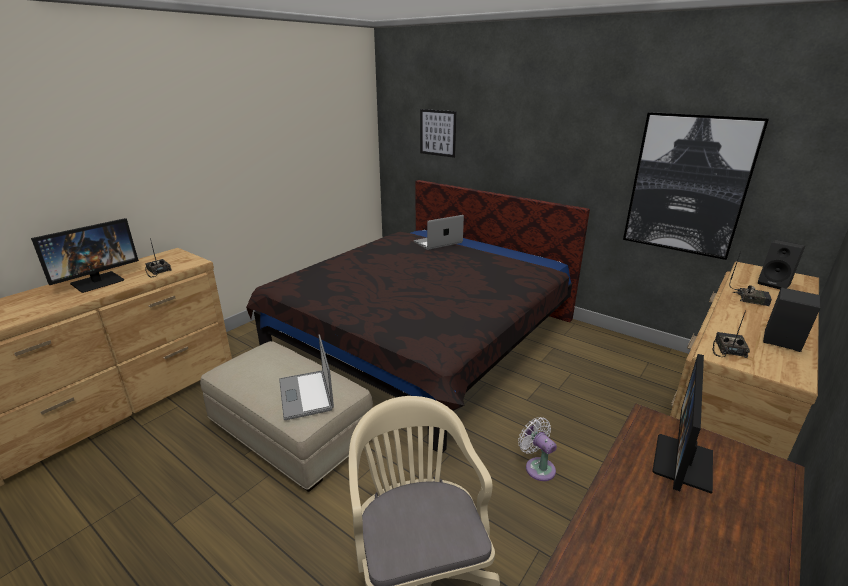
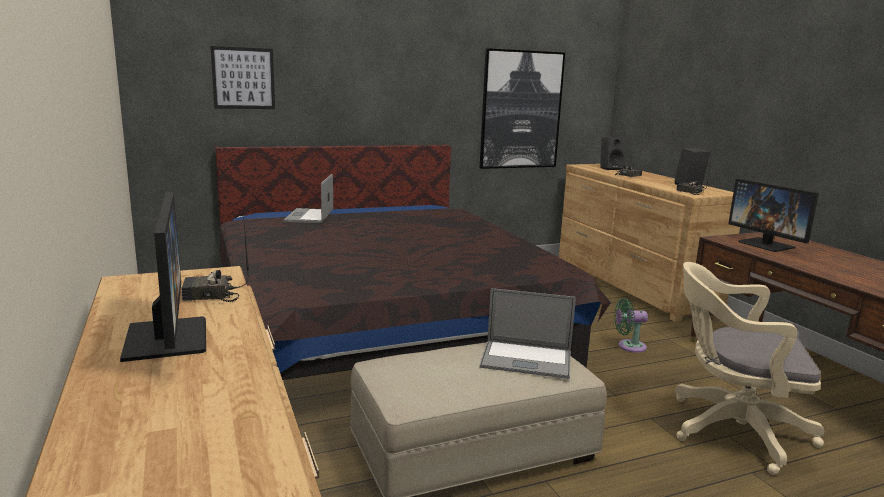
camera: 60 degrees left, 10 degrees down
white fan [518,417,557,481] -> green fan [614,298,648,353]

